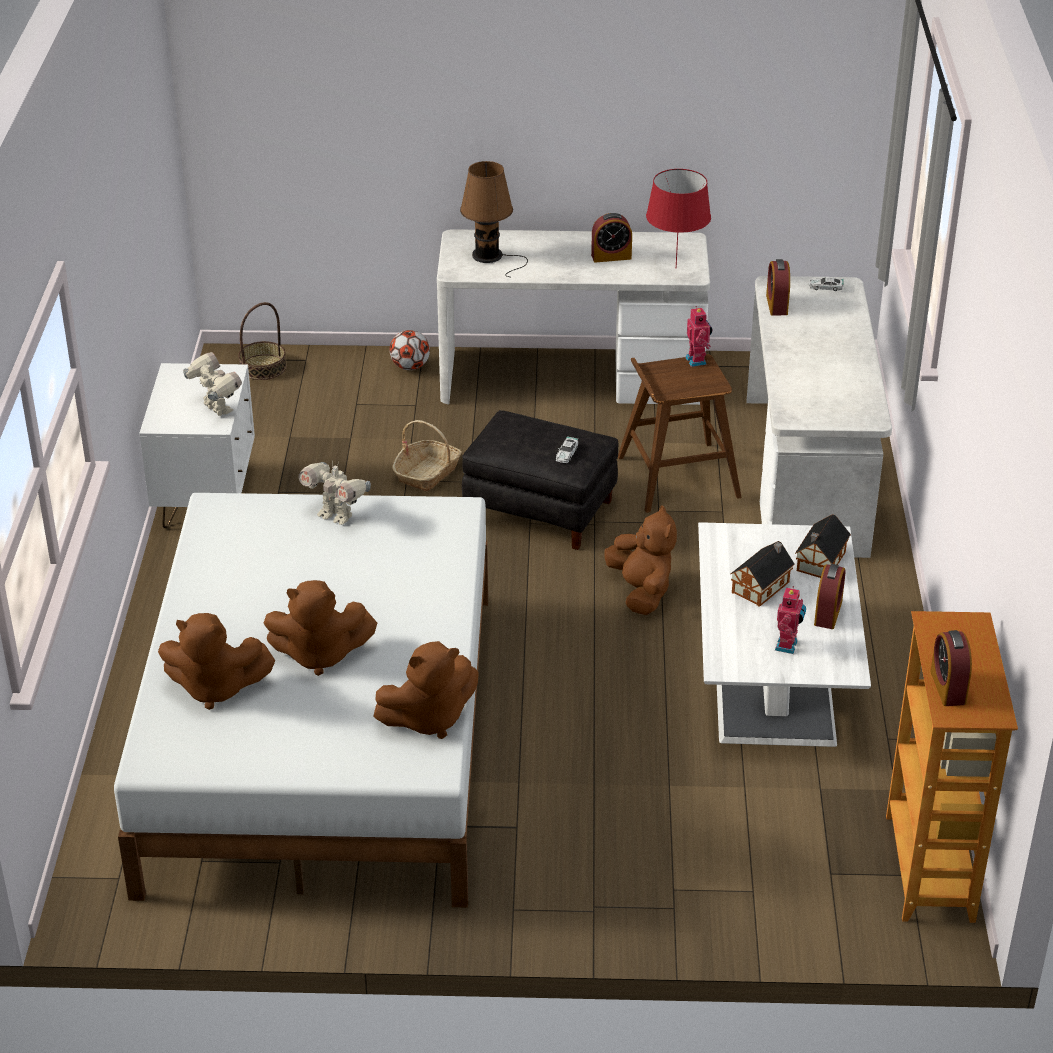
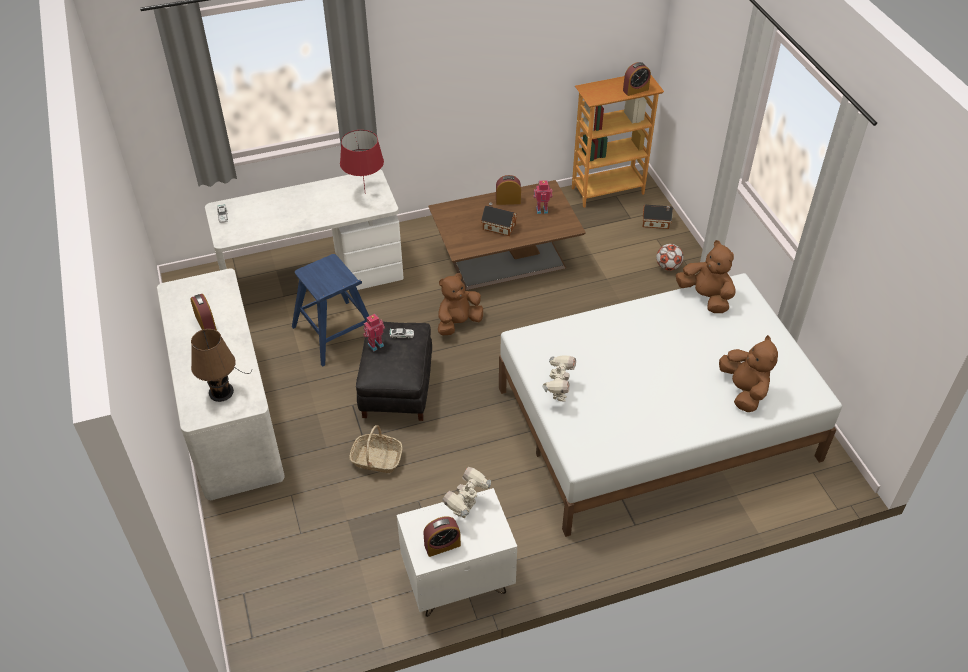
camera: 110 degrees left, 10 degrees up
basket [238,302,287,380] -> none
brown plush toy [264,580,377,676] -> none
football [389,330,430,370] -> football moved to [656,244,684,271]
brown stool [618,354,742,513] -> blue stool [292,254,369,367]
red table lamp [646,169,711,268] -> red table lamp moved to [340,130,384,194]
toy robot [685,306,712,367] -> toy robot moved to [363,314,385,352]
white coffee table [698,522,871,747] -> brown coffee table [428,180,586,290]
alarm clock [766,259,790,315] -> alarm clock moved to [423,516,461,557]
toy house [795,514,851,578] -> toy house moved to [643,205,673,229]

